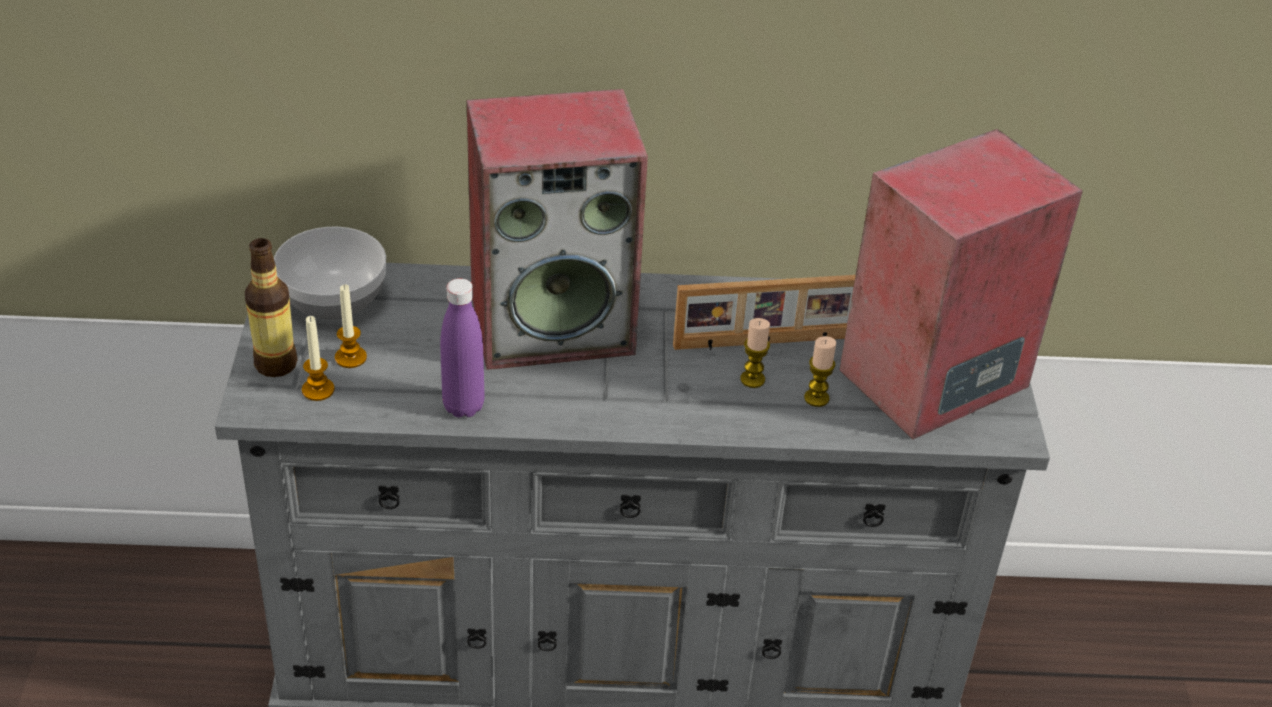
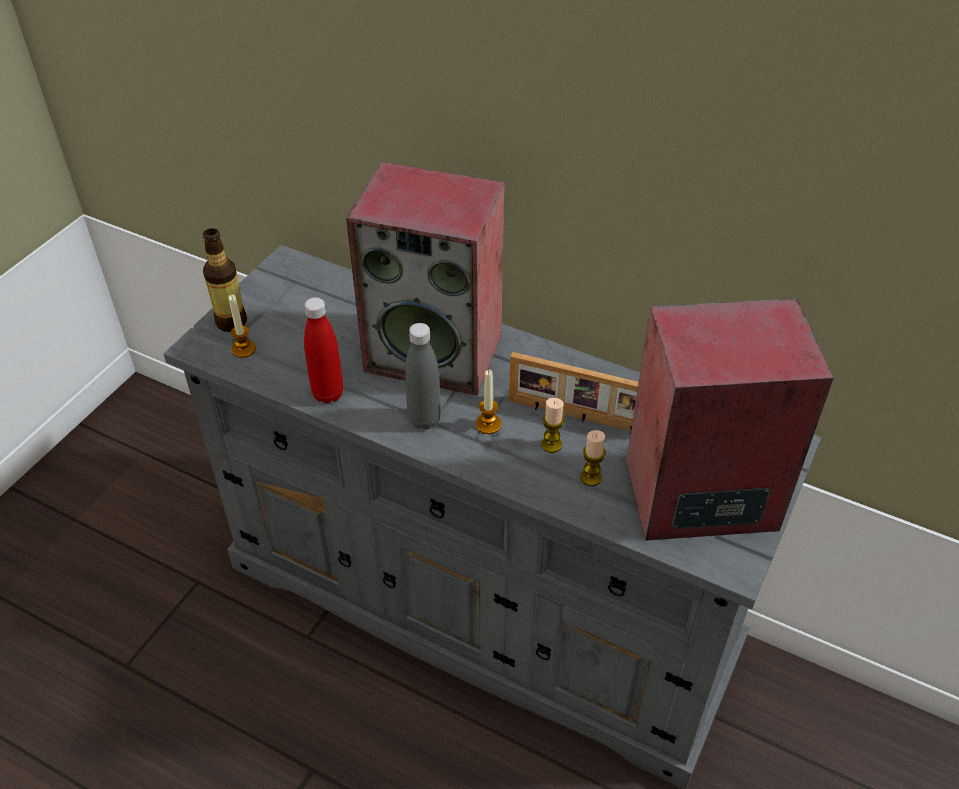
camera: 30 degrees right, 5 degrees up
bowl [274,227,386,320] -> none
candle [335,284,367,368] -> candle moved to [475,370,501,434]
purple bottle [440,278,485,418] -> red bottle [304,297,344,403]
none -> grey bottle [405,323,441,430]

